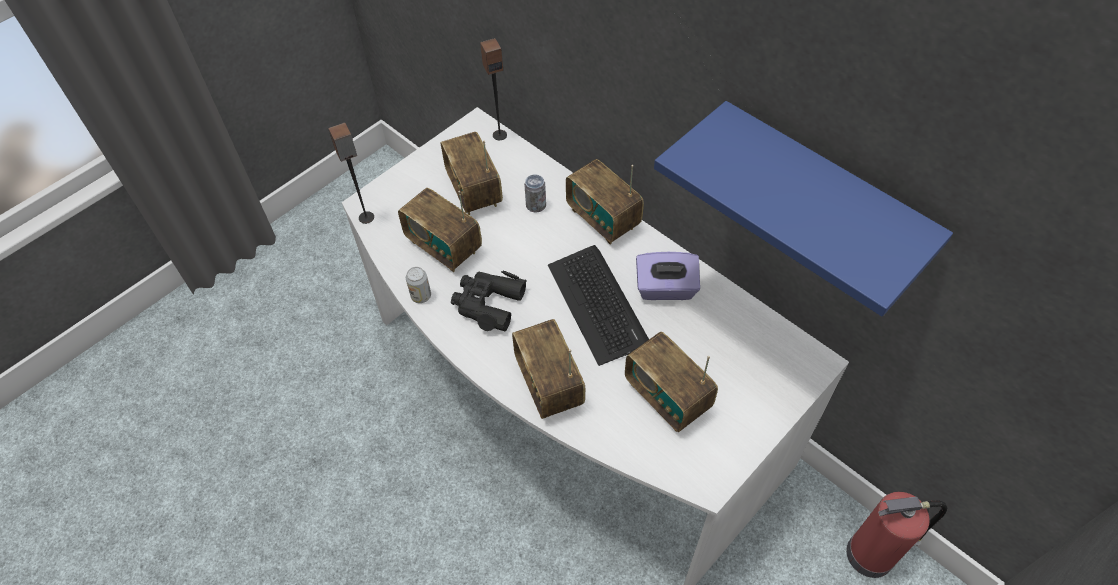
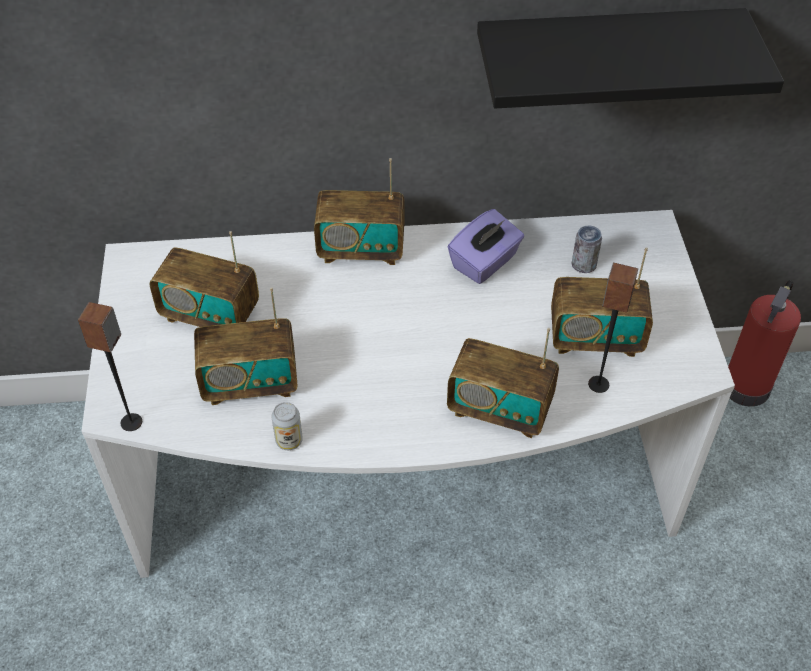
camera: 50 degrees left, 5 degrees down
black binoculars [451,271,527,331] -> none
speaker [480,38,507,140] -> speaker moved to [588,263,638,393]
can [524,174,546,213] -> can moved to [571,225,602,273]
keyboard [548,245,649,366] -> none
blue shelf [654,101,953,316] -> black shelf [477,8,784,108]

